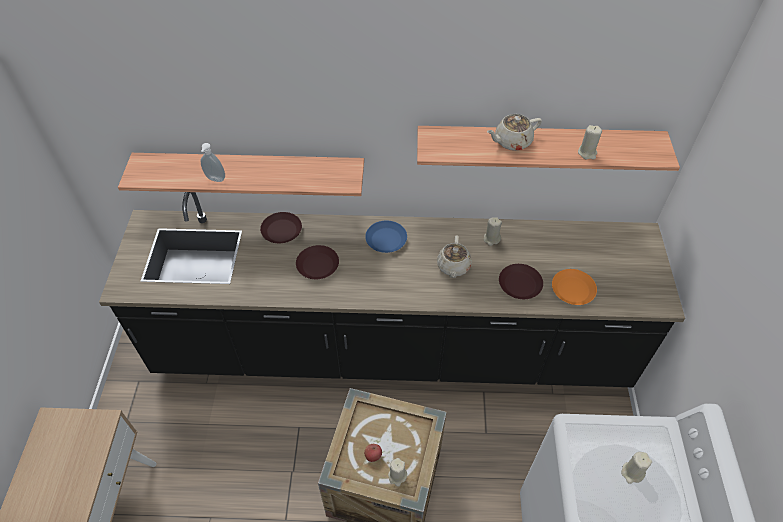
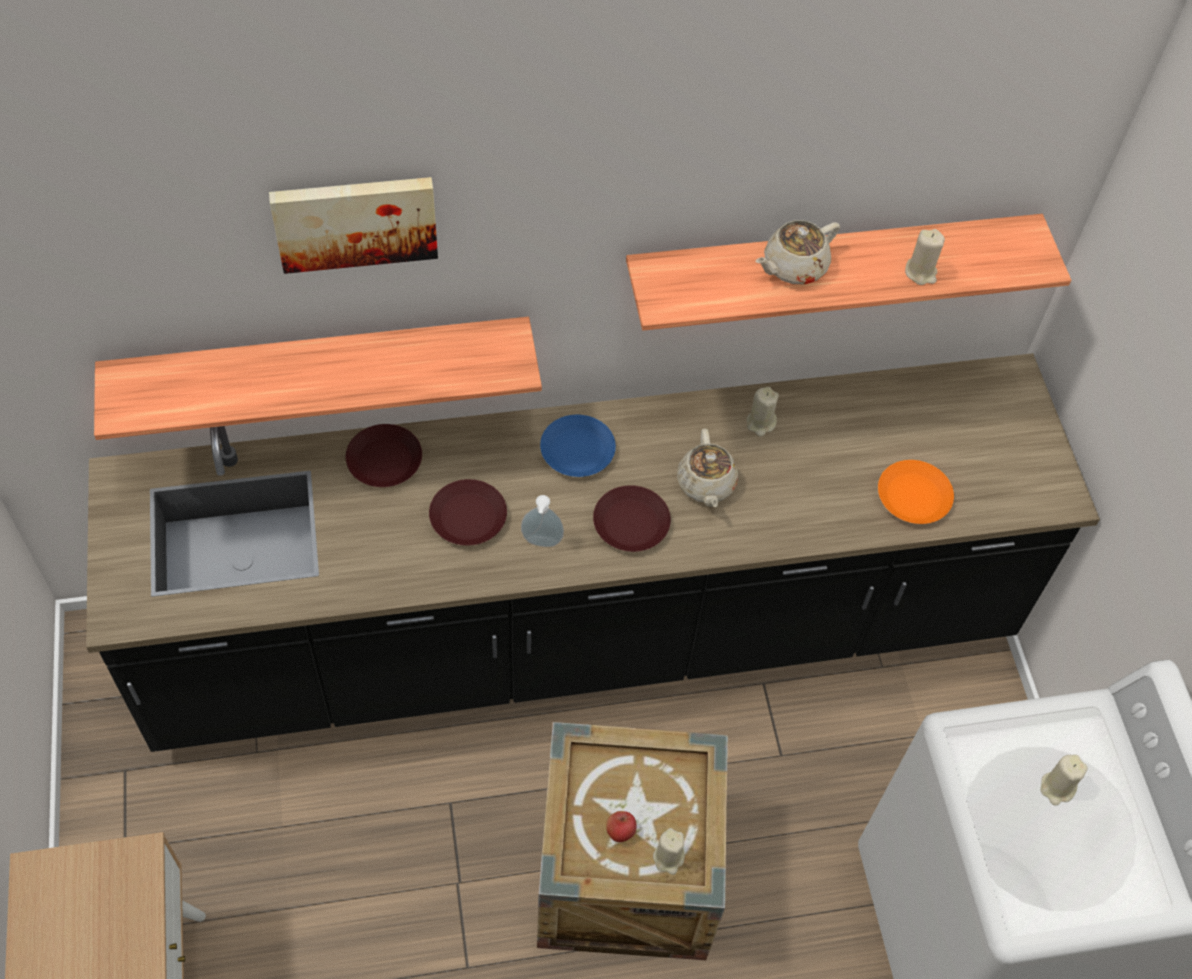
camera: 15 degrees left, 5 degrees up
soap dispenser [201,143,225,182] -> soap dispenser moved to [521,495,564,547]
brown plate [499,264,543,299] -> brown plate moved to [593,485,671,552]
none -> picture [269,177,438,274]

